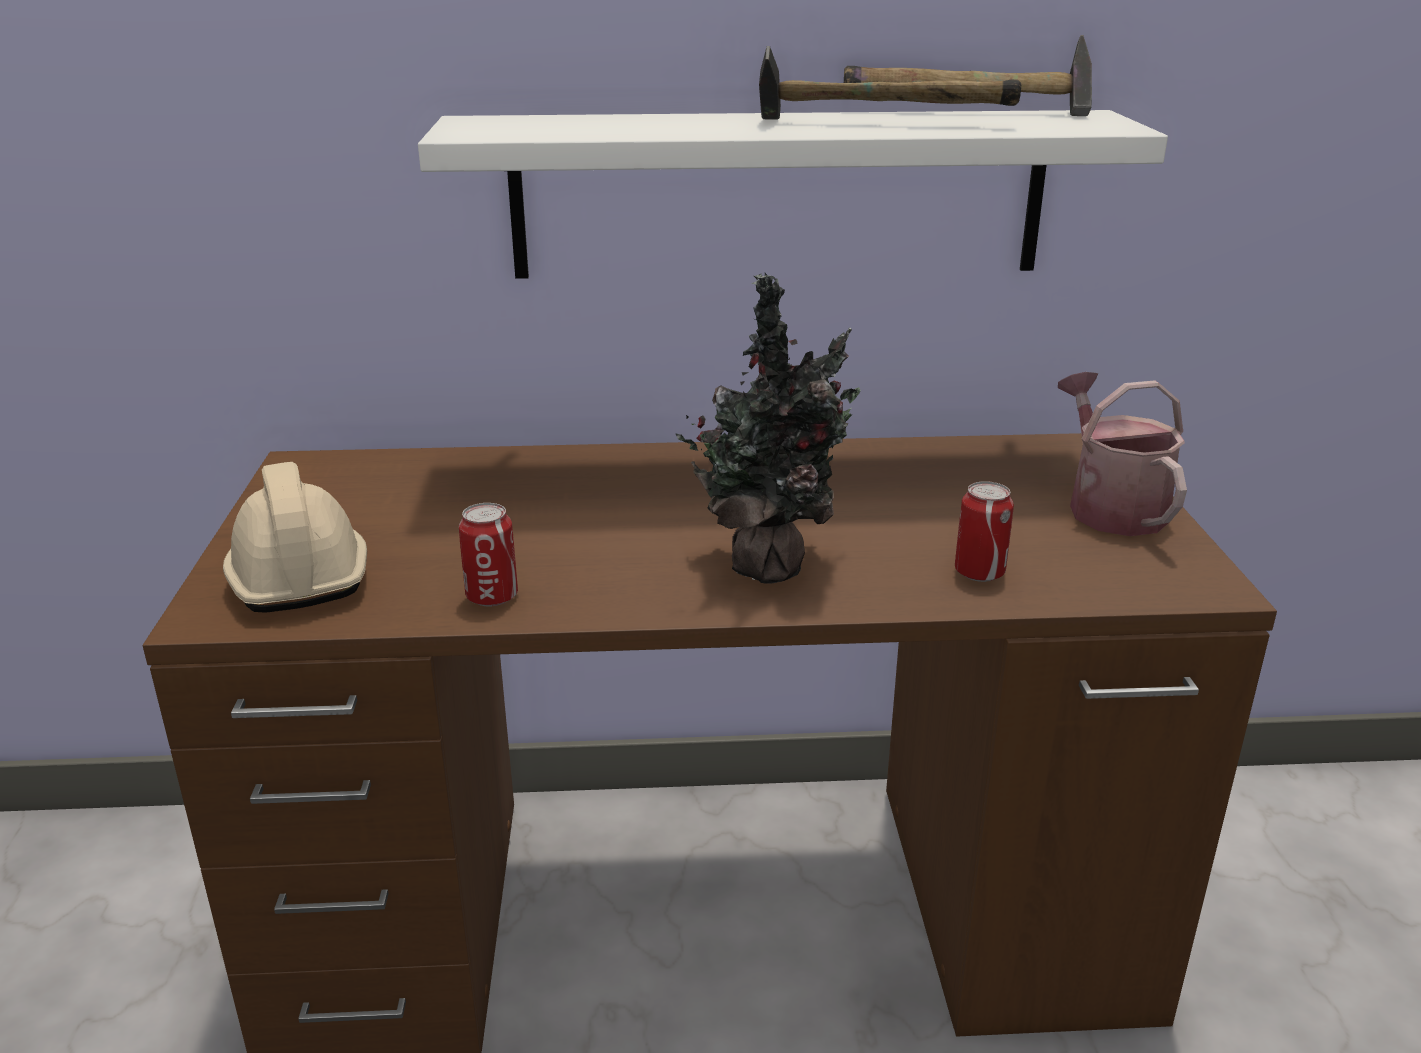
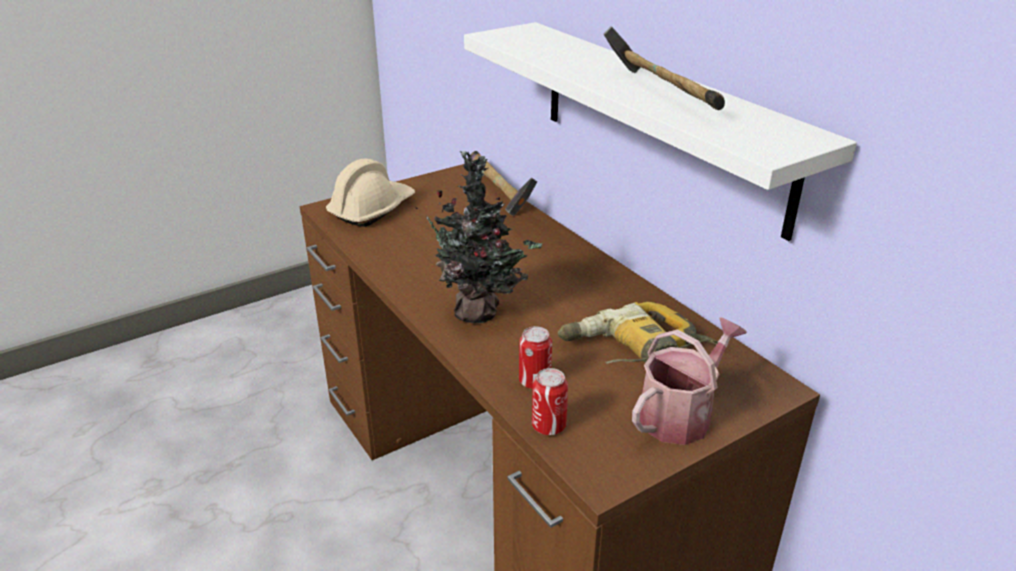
camera: 60 degrees right, 5 degrees up
can [459,503,518,606] -> can moved to [532,368,568,435]
hammer [844,35,1092,116] -> hammer moved to [470,151,537,216]
none -> power drill [558,302,718,364]

